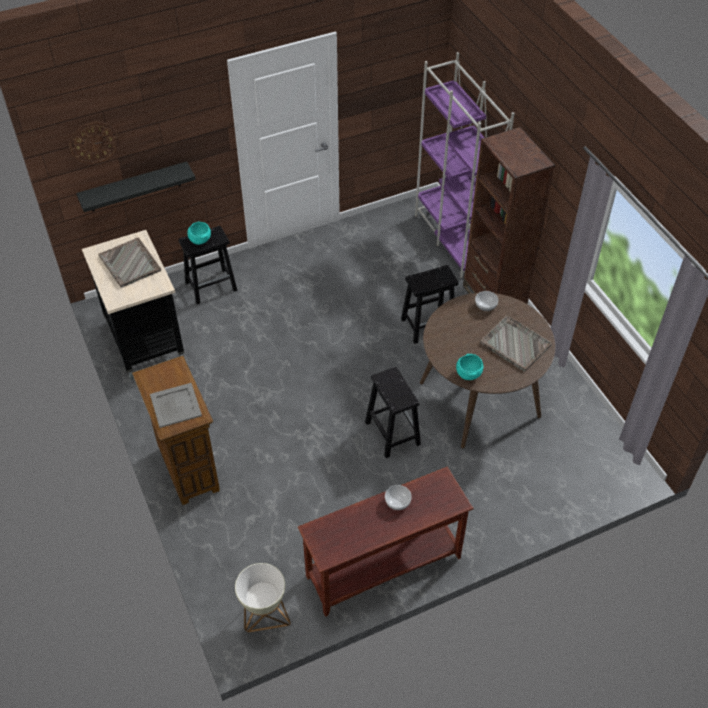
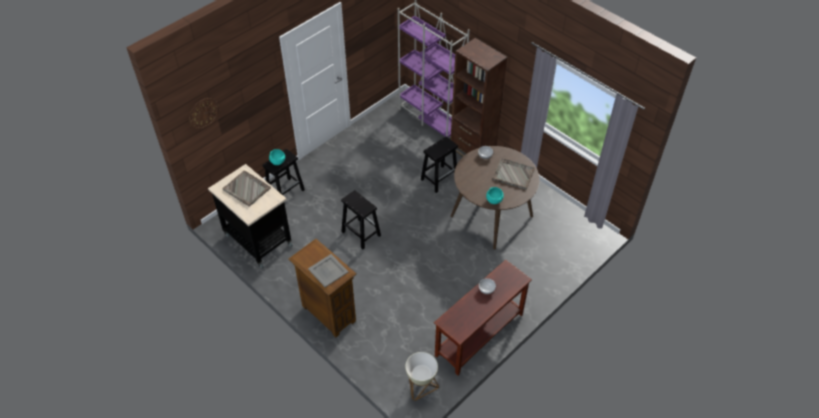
camera: 20 degrees left, 0 degrees up
black shelf [76,162,196,212] -> none
black stool [365,367,421,458] -> black stool moved to [341,190,381,250]

